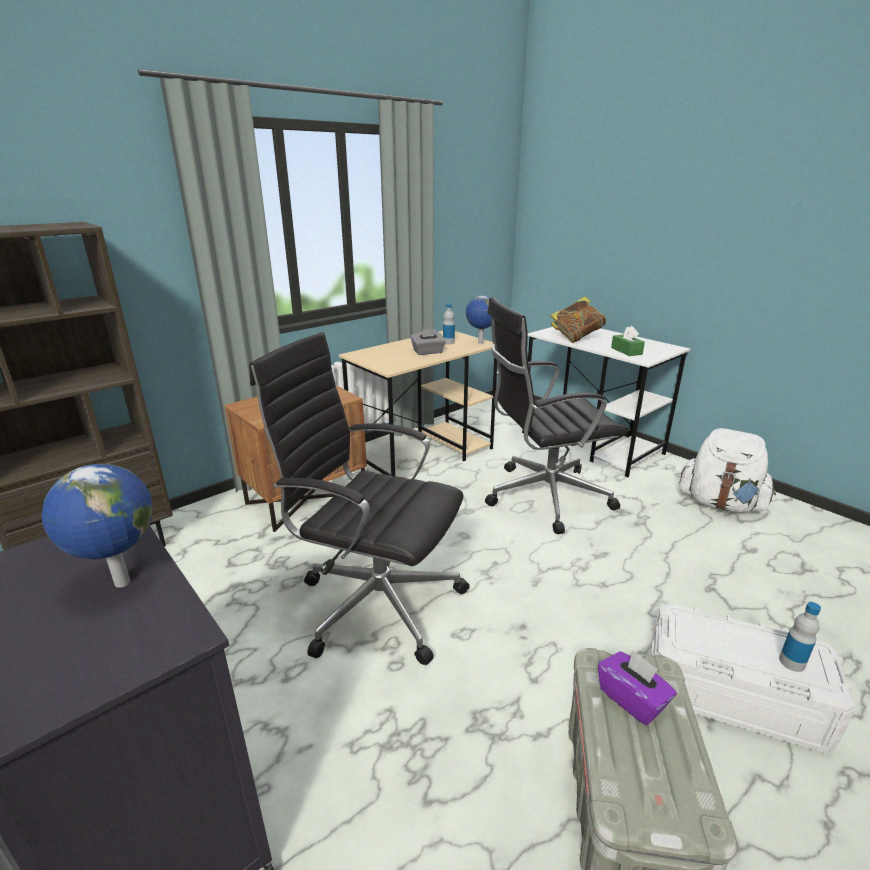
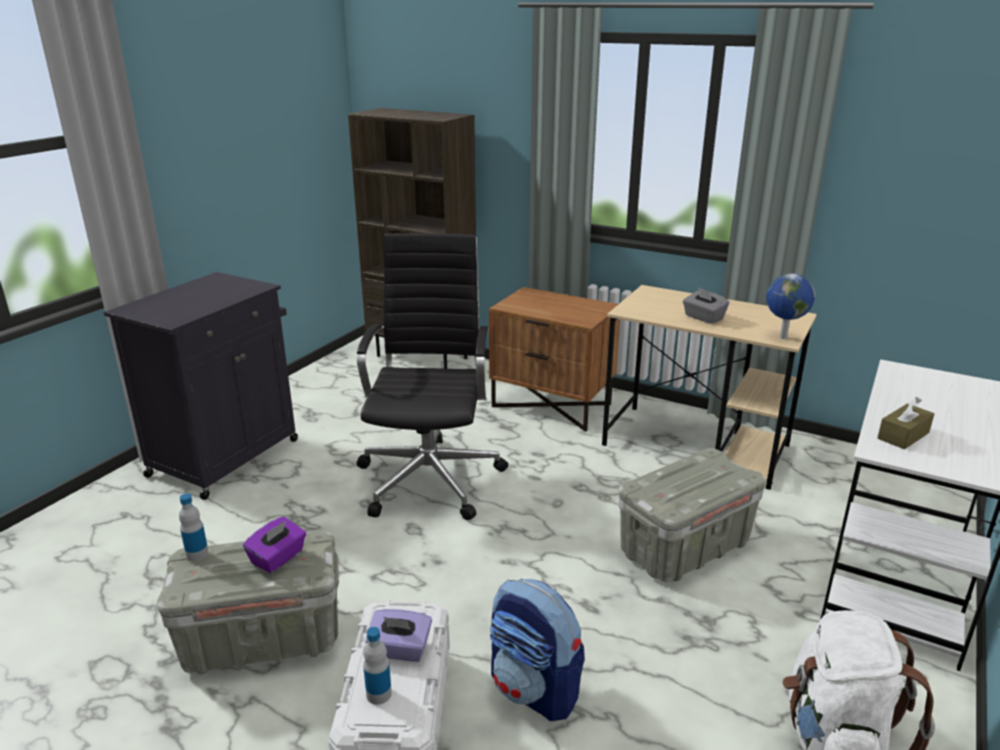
camera: 70 degrees right, 0 degrees up
globe [42,464,153,588] -> none
bottle [443,303,455,344] -> bottle moved to [179,493,209,562]
black office chair [485,297,627,534] -> grey storage box [618,448,766,582]
book [551,297,606,343] -> none
green tissue box [611,326,645,356] -> brown tissue box [878,397,934,449]
none -> purple tissue box [366,609,432,662]
none -> backpack [490,579,585,721]

